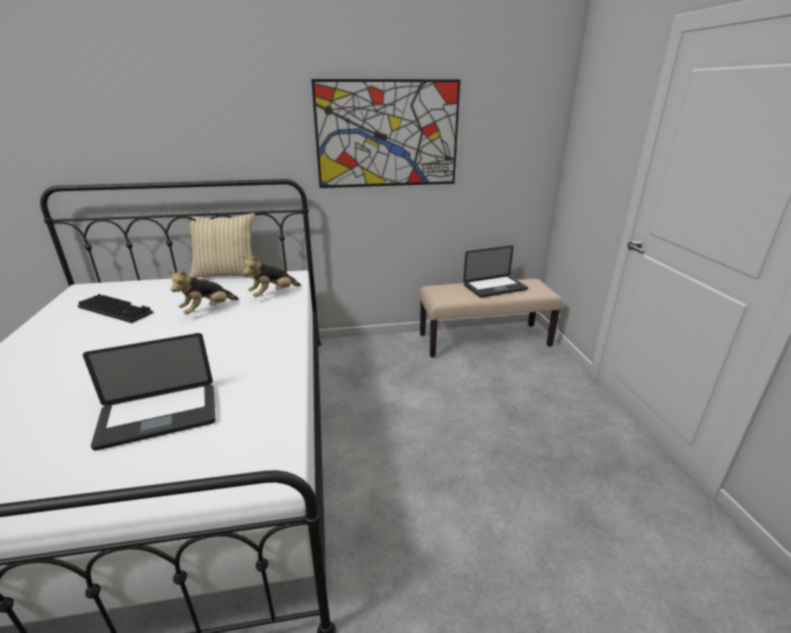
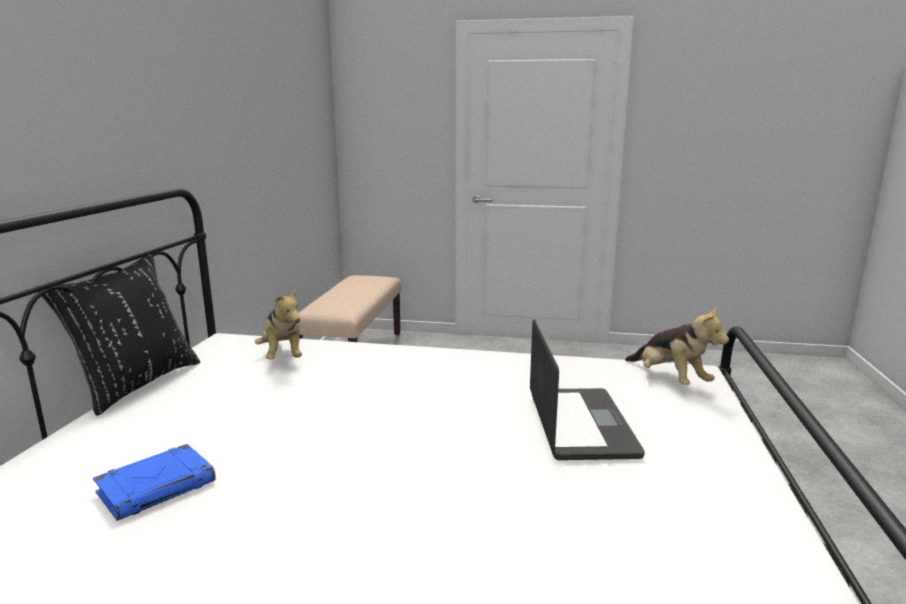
camera: 70 degrees left, 10 degrees down
keyboard [78,294,153,323] -> blue book [93,444,216,521]
plush toy [168,270,239,314] -> plush toy moved to [625,306,729,385]
beige pillow [186,213,255,279] -> black pillow [36,254,200,416]
picture [311,79,460,188] -> none
laptop [463,245,528,298] -> none

